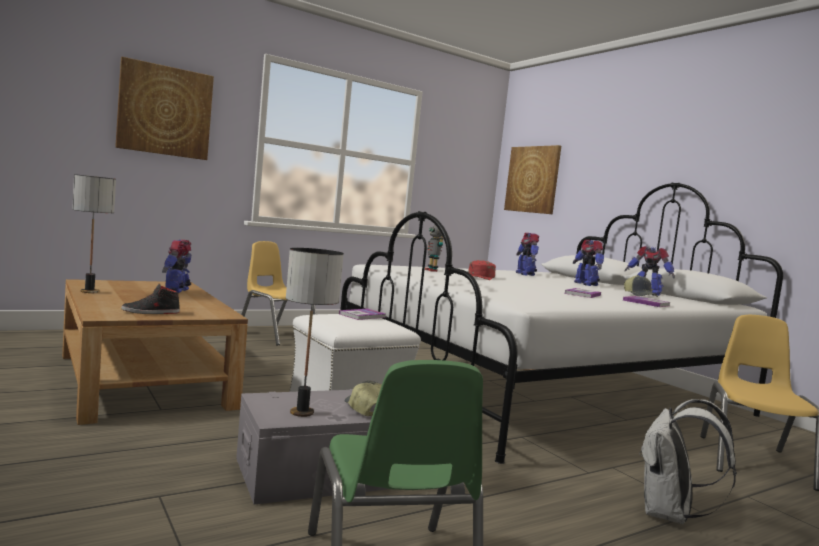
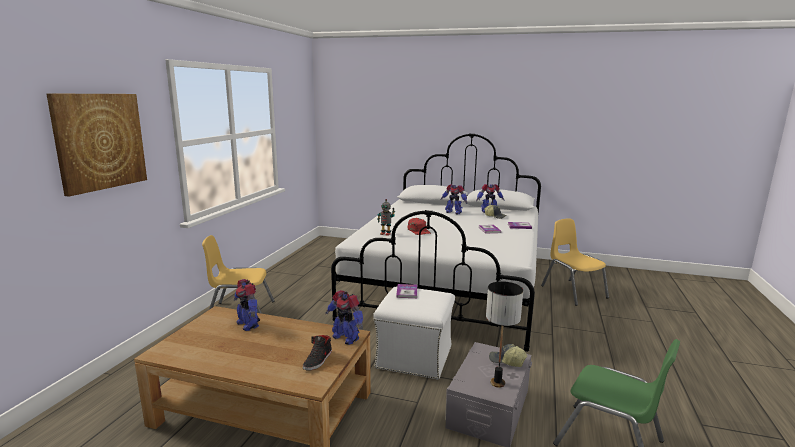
camera: 40 degrees left, 10 degrees up
table lamp [72,174,116,293] -> none
picture [504,145,561,214] -> none
toy robot [516,233,539,276] -> toy robot moved to [325,290,363,345]
white backpack [639,399,737,524] -> none

